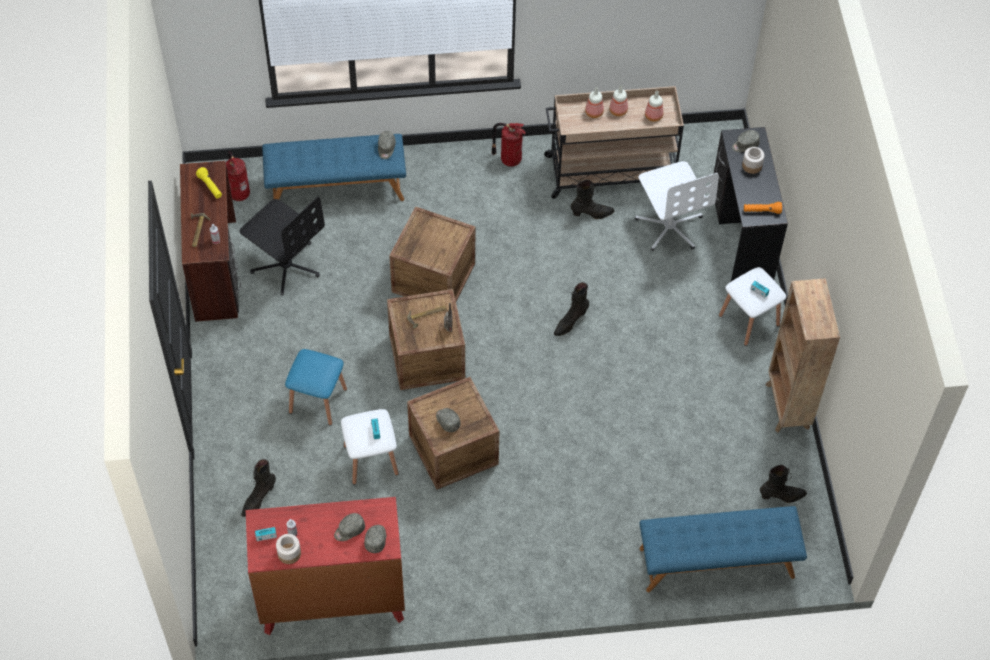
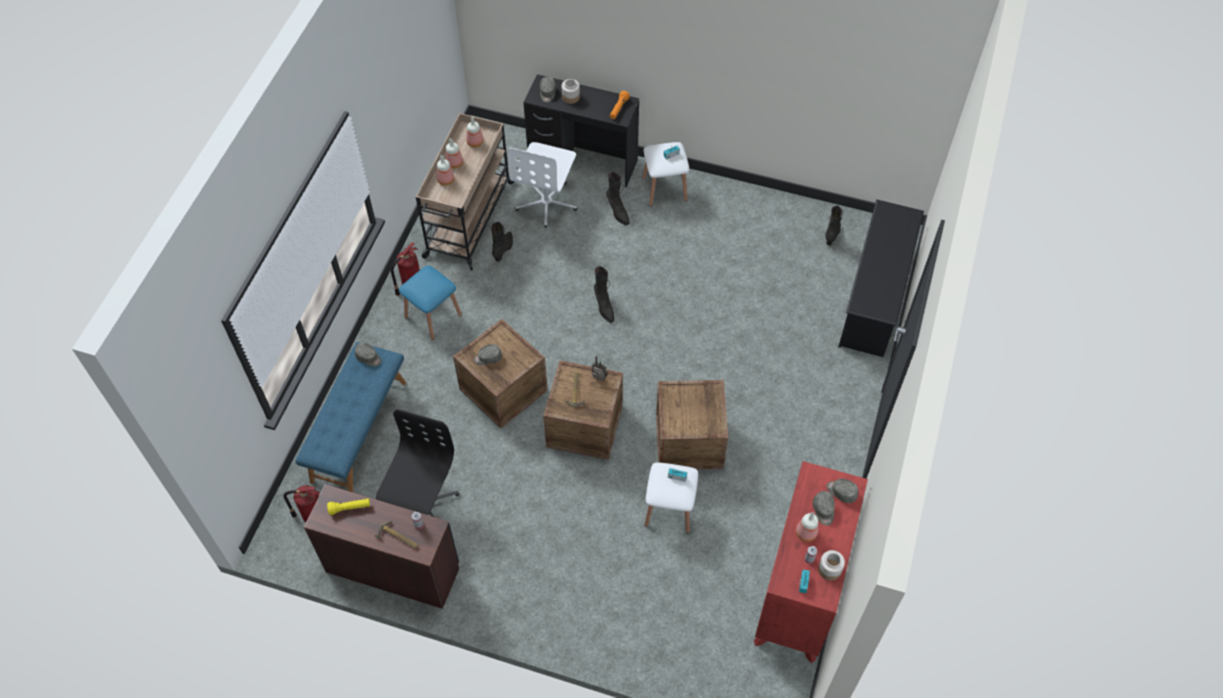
camera: 65 degrees left, 0 degrees up
black office chair [240,197,325,295] -> black office chair turned 45 degrees counterclockwise [376,409,459,517]
black boot [241,459,276,517] -> black boot moved to [607,172,630,226]
blue stool [285,349,347,425] -> blue stool moved to [399,266,462,340]
grey cap [436,408,461,432] -> grey cap moved to [474,344,502,365]
white office chair [635,161,719,251] -> white office chair turned 105 degrees clockwise [508,142,577,228]
blue bench [639,506,807,592] -> black shoe rack [839,200,924,357]
brown bookcase [765,278,840,432] -> none
none -> bottle [796,512,818,542]

